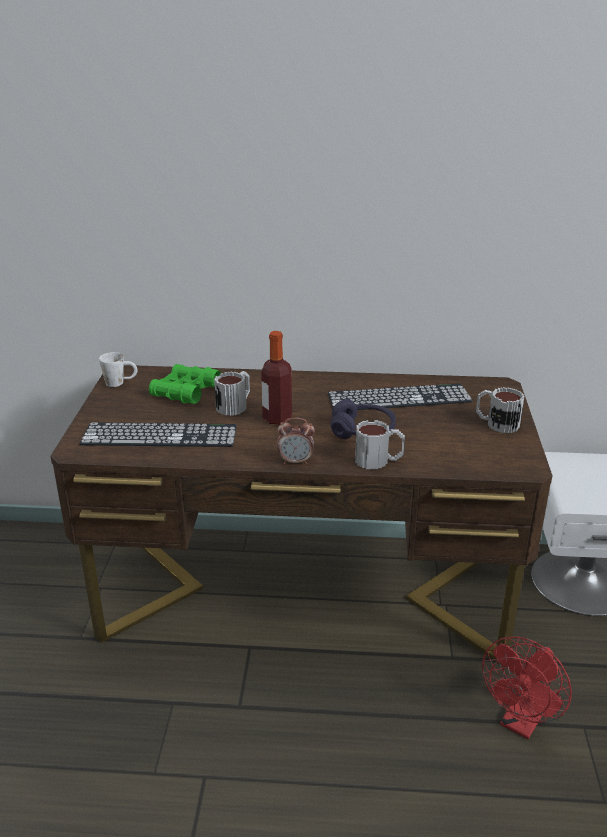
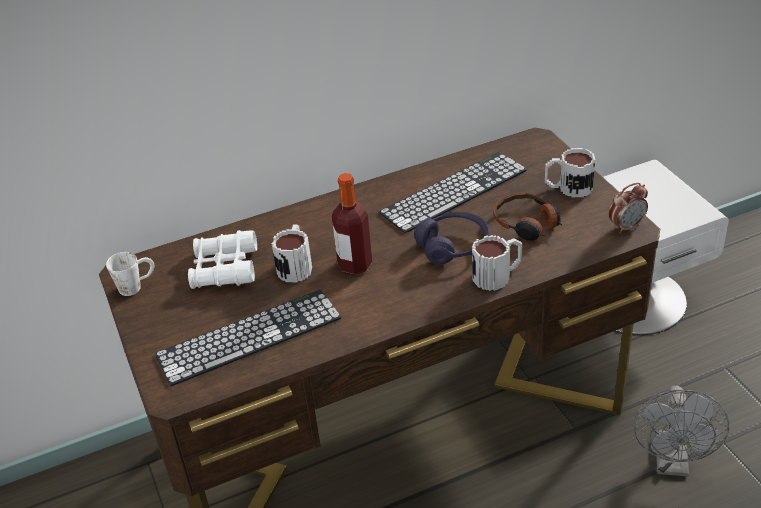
camera: 25 degrees left, 10 degrees up
green binoculars [149,364,221,404] -> white binoculars [188,230,257,289]
alarm clock [277,418,315,464] -> alarm clock moved to [609,183,648,234]
red fan [482,636,572,739] -> grey fan [634,386,729,476]
none -> headphones [493,193,563,241]

